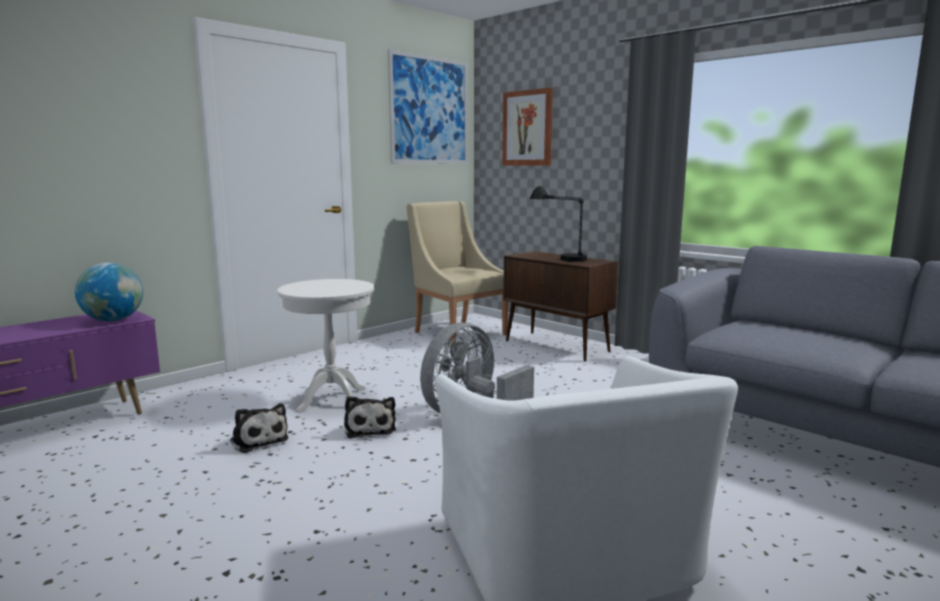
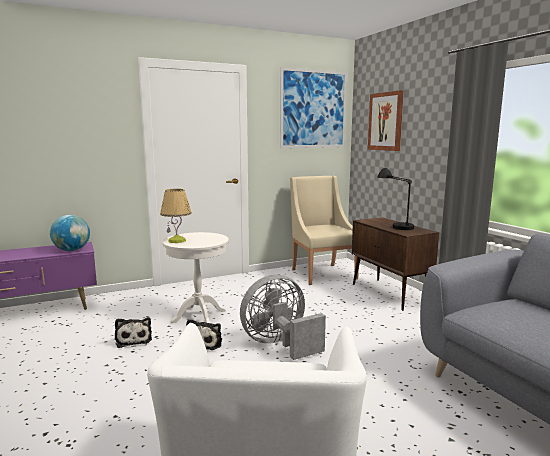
camera: 20 degrees right, 0 degrees up
none -> table lamp [160,189,192,243]

